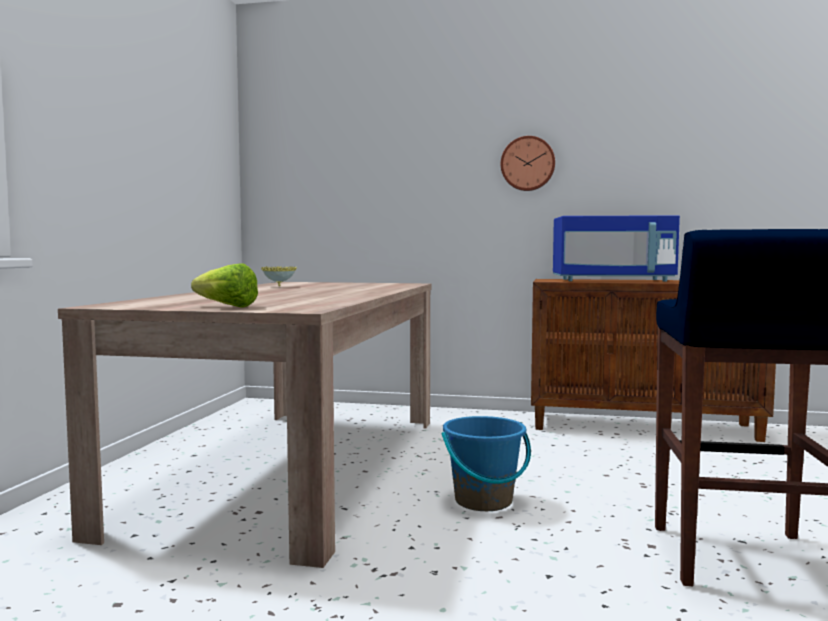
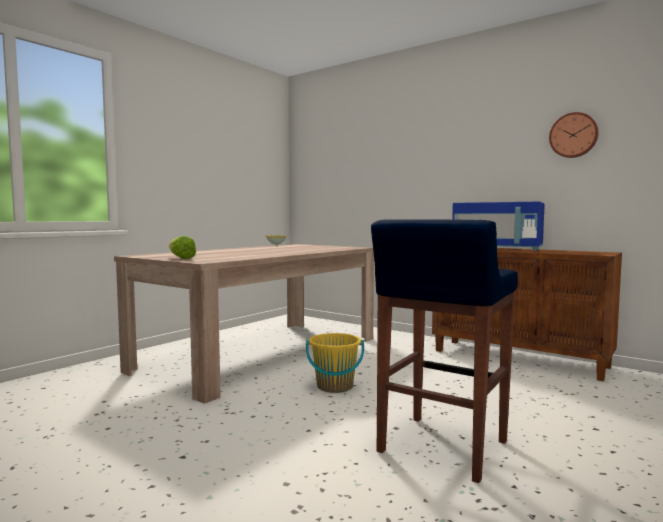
camera: 25 degrees right, 0 degrees up
blue bucket [442,416,531,511] -> yellow bucket [306,333,364,393]
wall clock [501,136,555,191] -> wall clock moved to [549,112,599,158]

